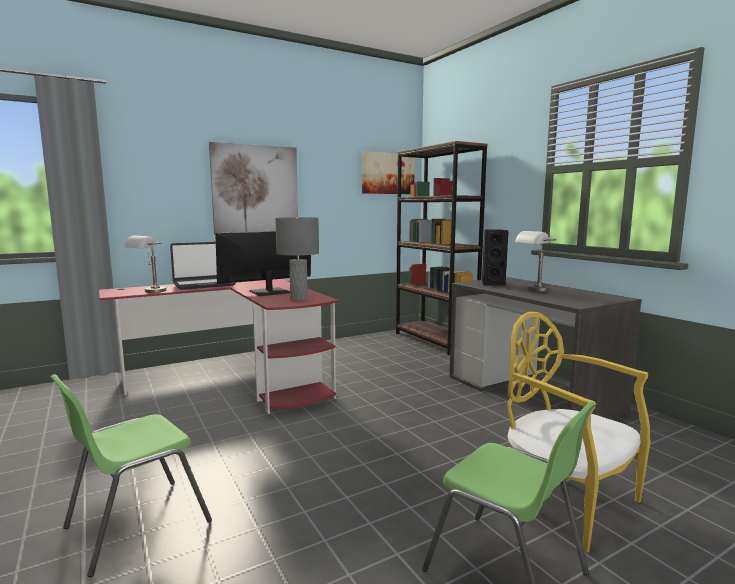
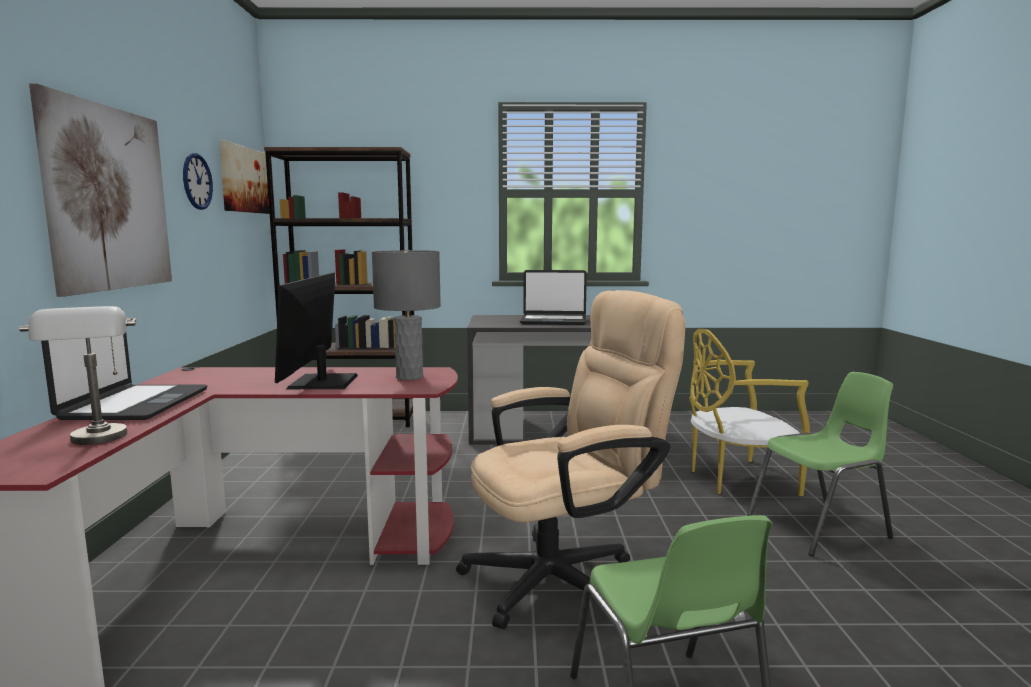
camera: 60 degrees left, 0 degrees up
black speaker [482,229,509,285] -> none
grey table lamp [515,231,556,292] -> laptop [520,270,587,325]
none -> wall clock [183,153,213,210]
none -> beige office chair [456,290,686,629]

